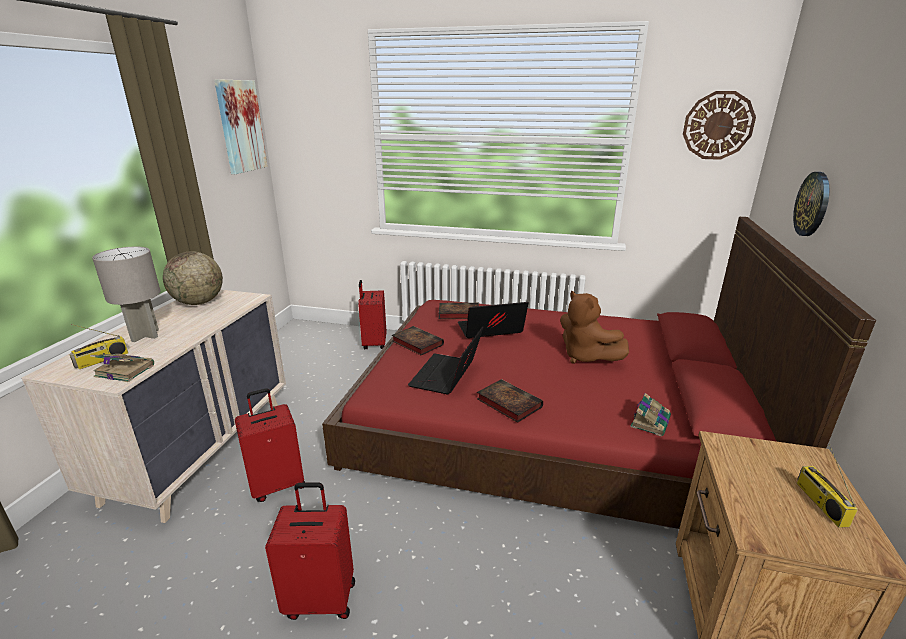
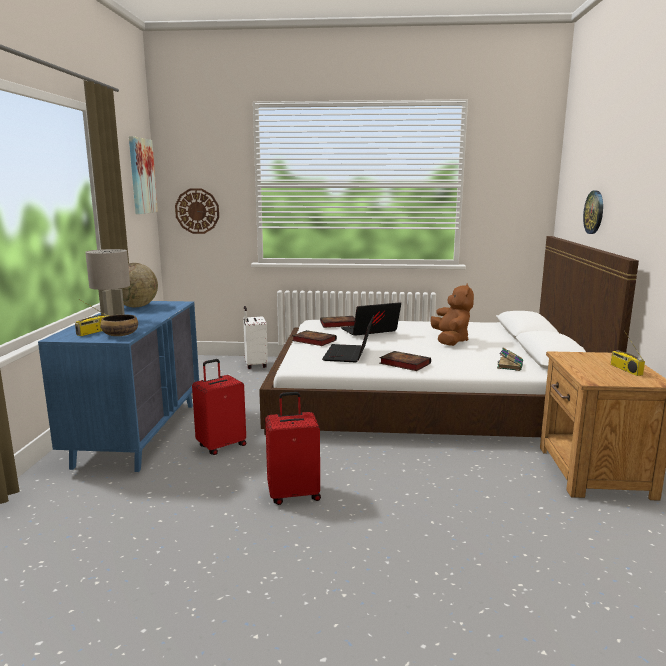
camera: 10 degrees left, 10 degrees down
beige dresser [22,290,286,523] -> blue dresser [38,301,199,472]
book [90,354,154,382] -> bowl [101,314,138,336]
red bed [322,217,876,529] -> white bed [259,236,639,437]
red suitcase [358,280,386,349] -> white suitcase [243,306,268,369]
brown plush toy [560,291,629,364] -> brown plush toy turned 135 degrees counterclockwise [430,284,474,346]
wall clock [683,91,756,160] -> wall clock moved to [175,188,219,234]

